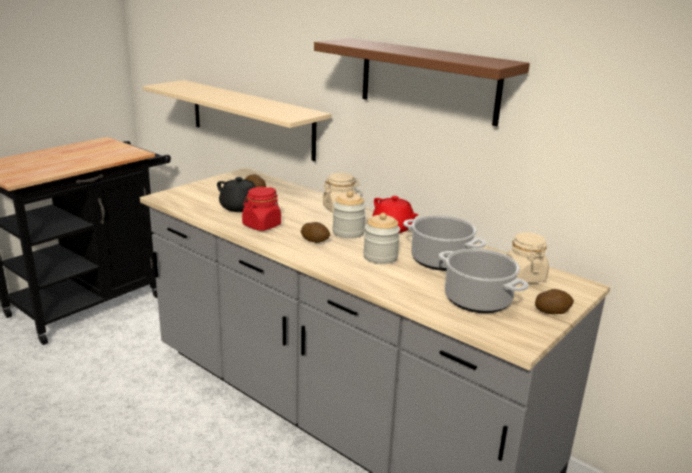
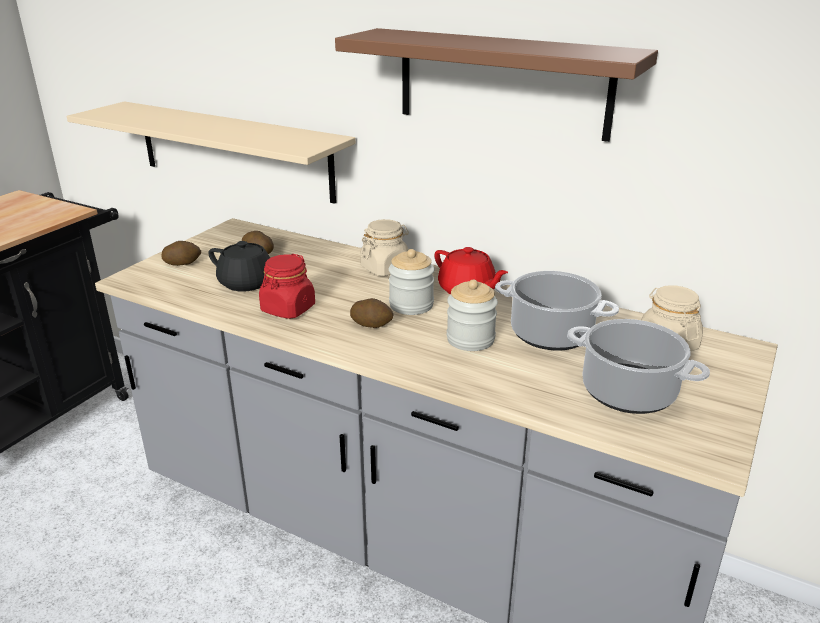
camera: 10 degrees left, 5 degrees up
potato [535,289,574,314] -> potato moved to [161,241,201,266]

